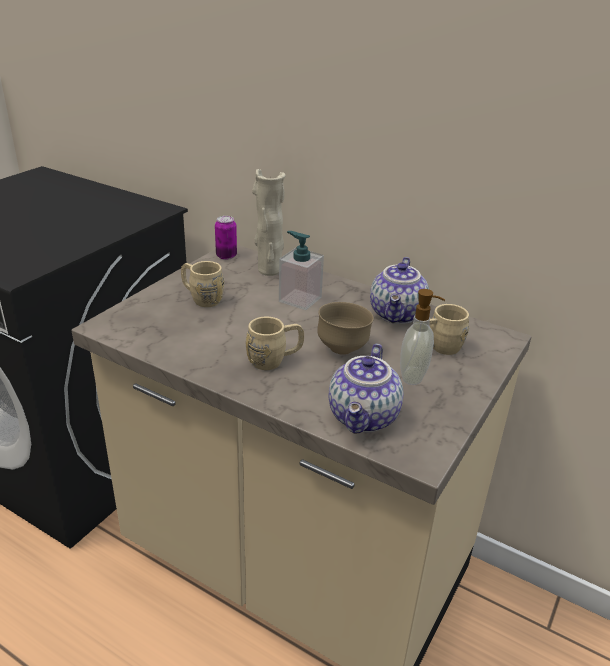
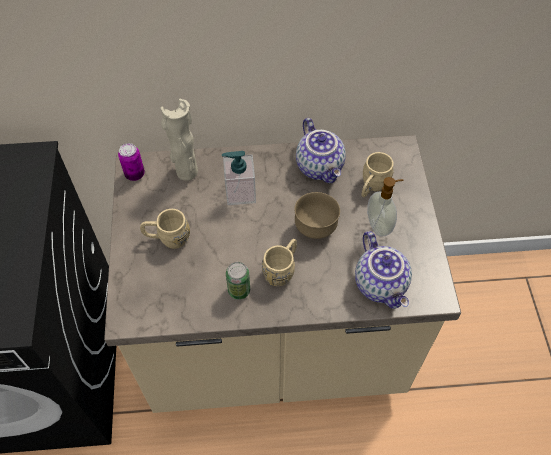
camera: 35 degrees left, 25 degrees up
none -> can [226,262,250,300]

